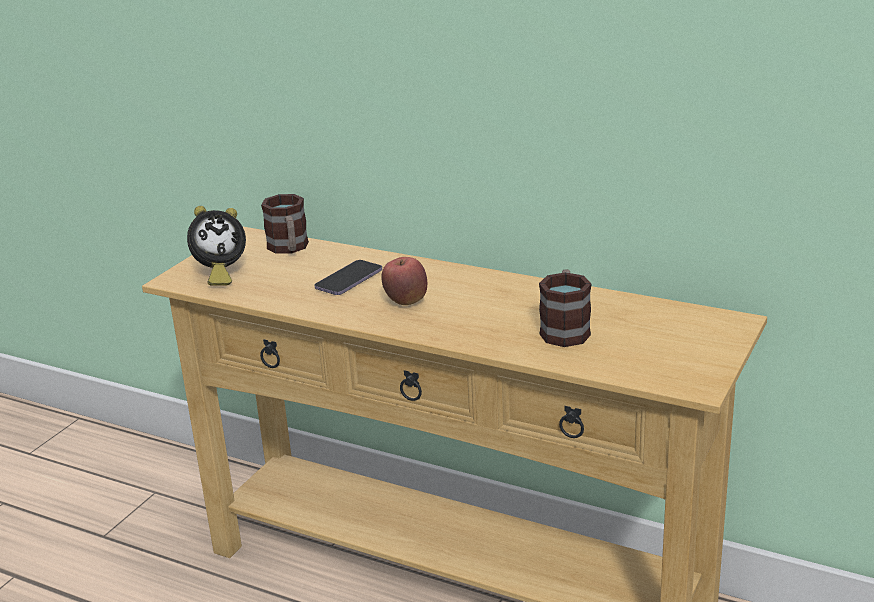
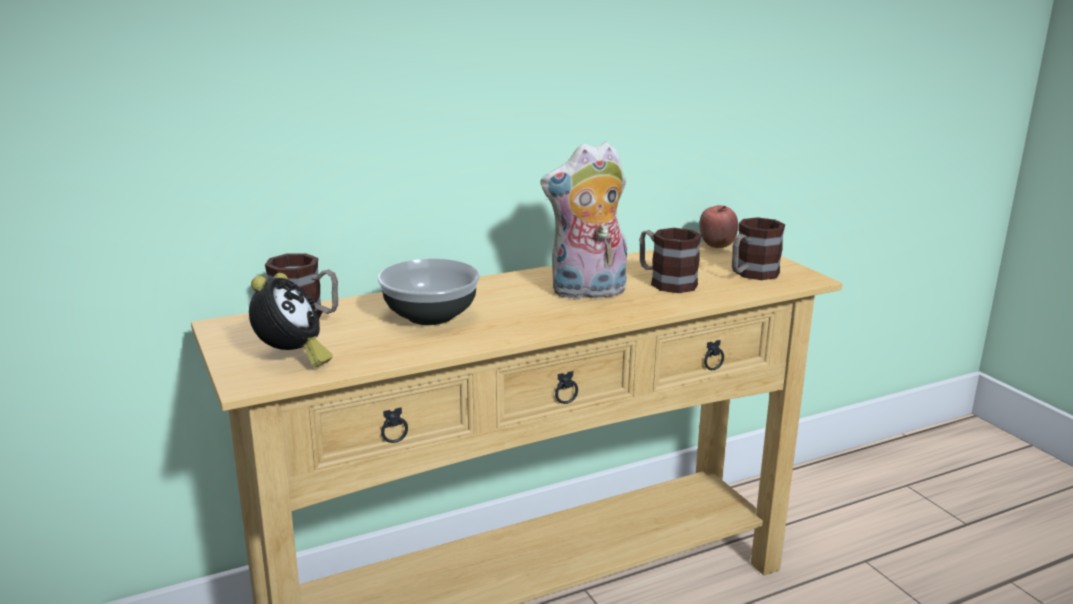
camera: 55 degrees left, 5 degrees down
phone [314,260,382,295] -> bowl [378,259,480,325]
apple [381,257,427,305] -> apple moved to [699,205,738,248]
none -> plush toy [540,141,627,299]
none -> mug [732,217,785,280]

